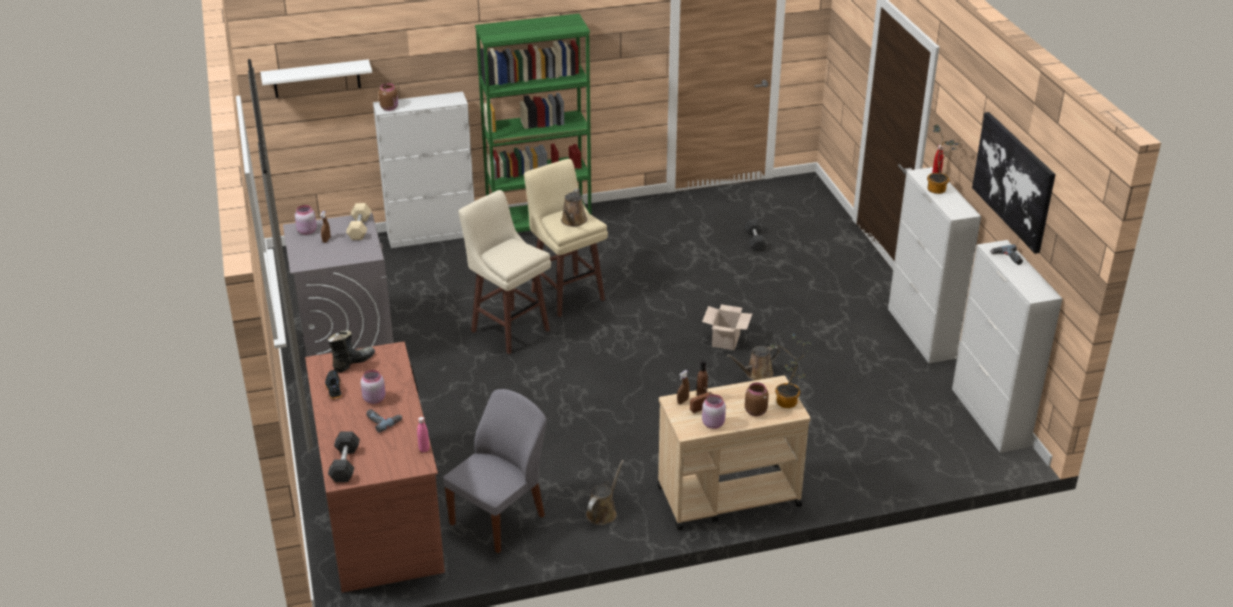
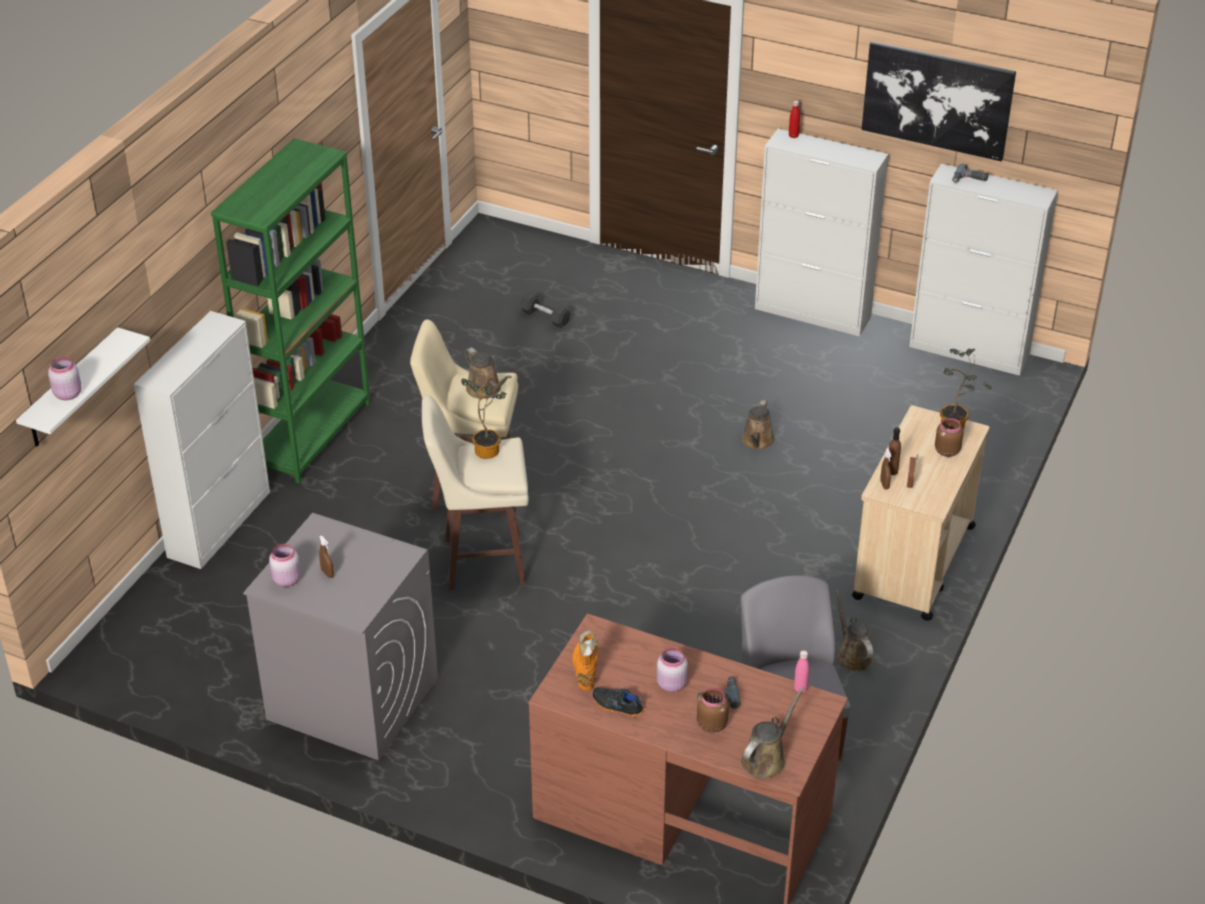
camera: 50 degrees left, 5 degrees up
black boot [328,330,375,373] -> orange boot [572,630,598,691]
black dumbbell [328,431,360,482] -> brown watering can [741,687,804,779]
beige dumbbell [346,203,371,240] -> none
brown jar [379,83,398,111] -> brown jar moved to [697,688,729,733]
cardboard box [702,304,752,350] -> none
pink jar [702,394,726,429] -> pink jar moved to [48,357,82,400]
potted plant [927,124,961,194] -> potted plant moved to [461,379,506,459]

